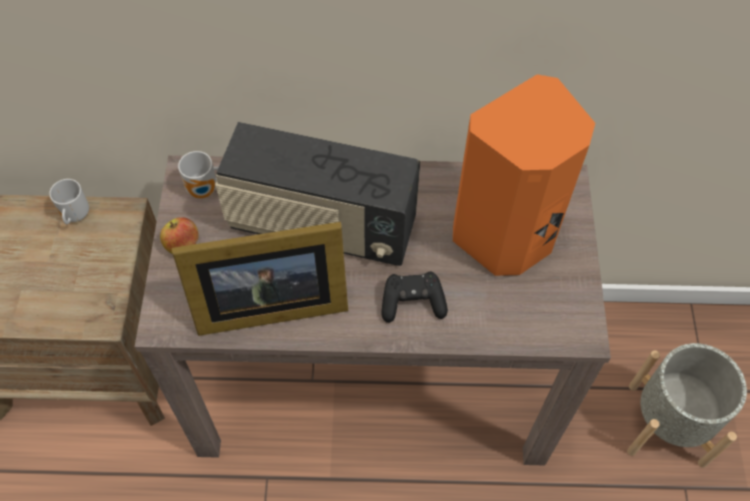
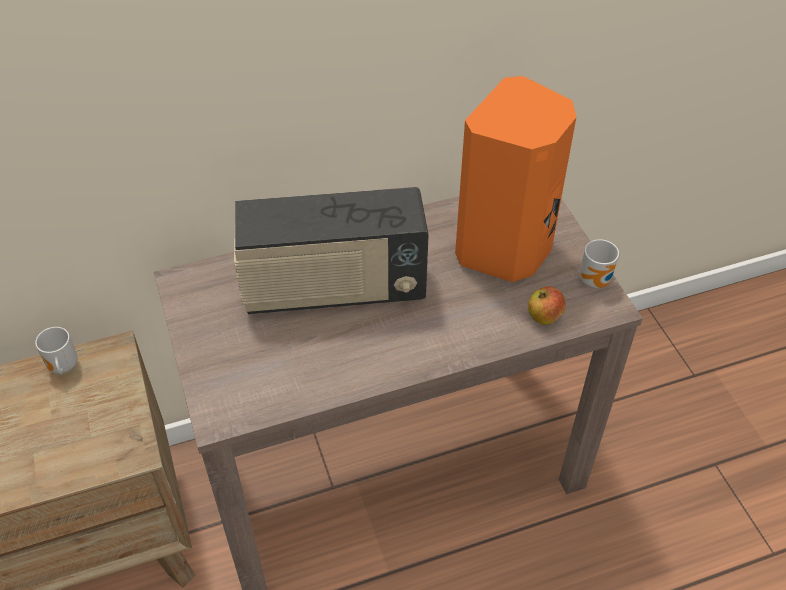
camera: 20 degrees left, 10 degrees down
apple [160,217,199,253] -> apple moved to [528,286,566,325]
picture frame [172,222,348,336] -> none
mug [178,151,219,199] -> mug moved to [580,239,620,289]
black game controller [381,272,448,323] -> none
grey planter [627,343,747,468] -> none

